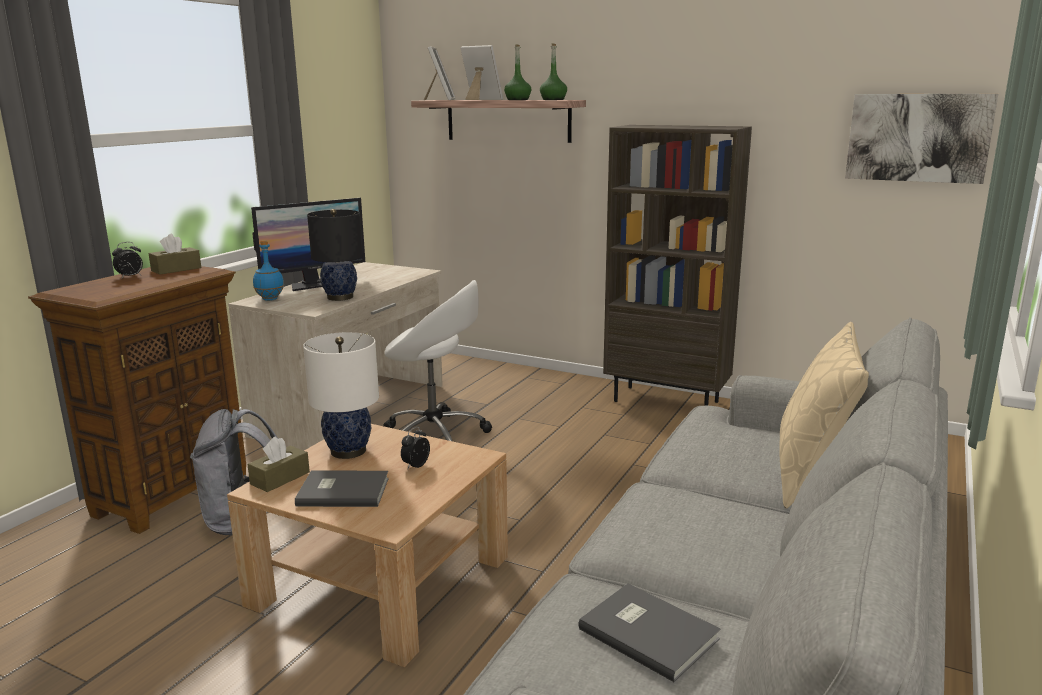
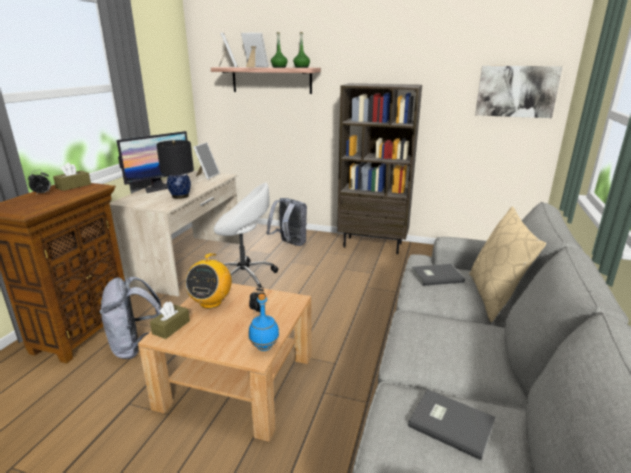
camera: 10 degrees left, 5 degrees up
blue bottle [253,241,284,301] -> blue bottle moved to [249,294,279,351]
grey book [295,471,389,507] -> grey book moved to [411,264,465,286]
white table lamp [303,332,379,459] -> radio [185,253,232,309]
none -> picture frame [193,142,220,180]
none -> grey backpack [267,198,307,246]

